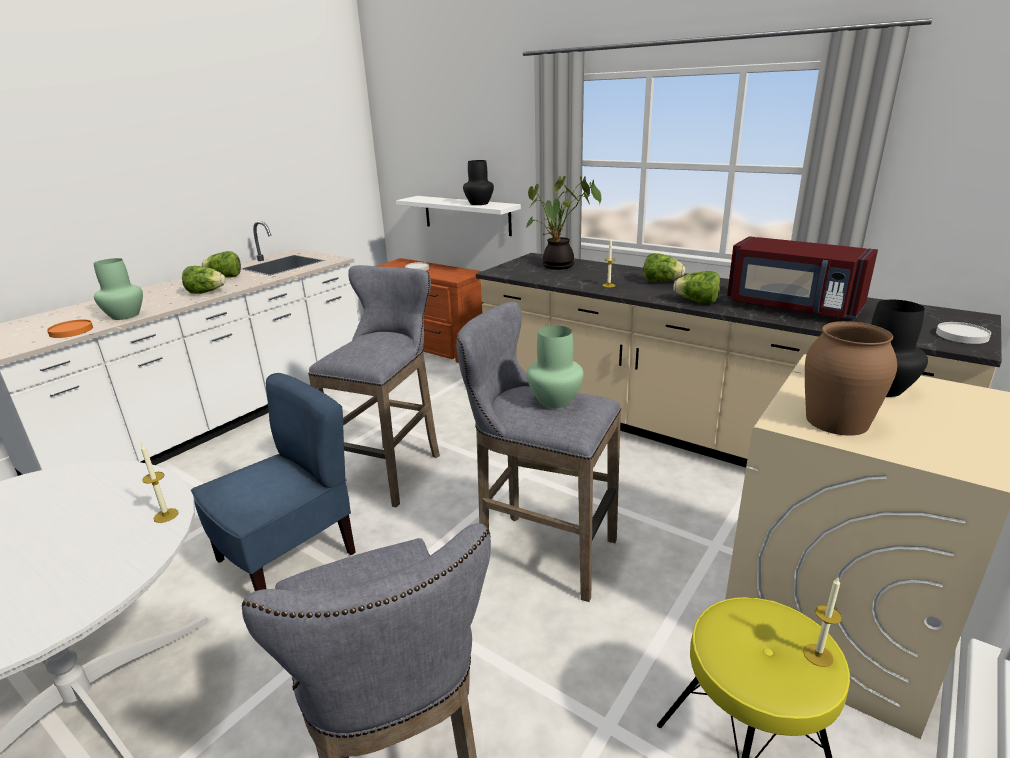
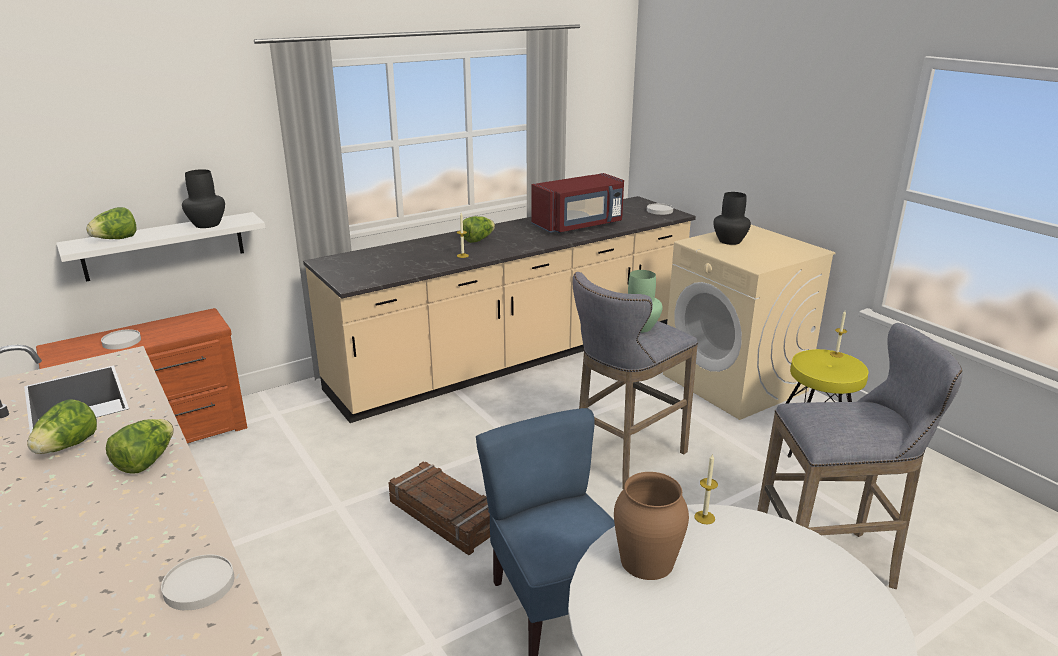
camera: 70 degrees left, 0 degrees up
orange plate [47,319,93,338] -> white plate [161,554,234,611]
green vase [94,258,143,320] -> none
grey stool [308,265,440,508] -> crate [388,462,490,555]
potted plant [526,176,602,270] -> none
lettuce [673,271,720,304] -> lettuce moved to [86,207,137,239]
brown vase [805,321,897,436] -> brown vase moved to [614,472,689,580]

